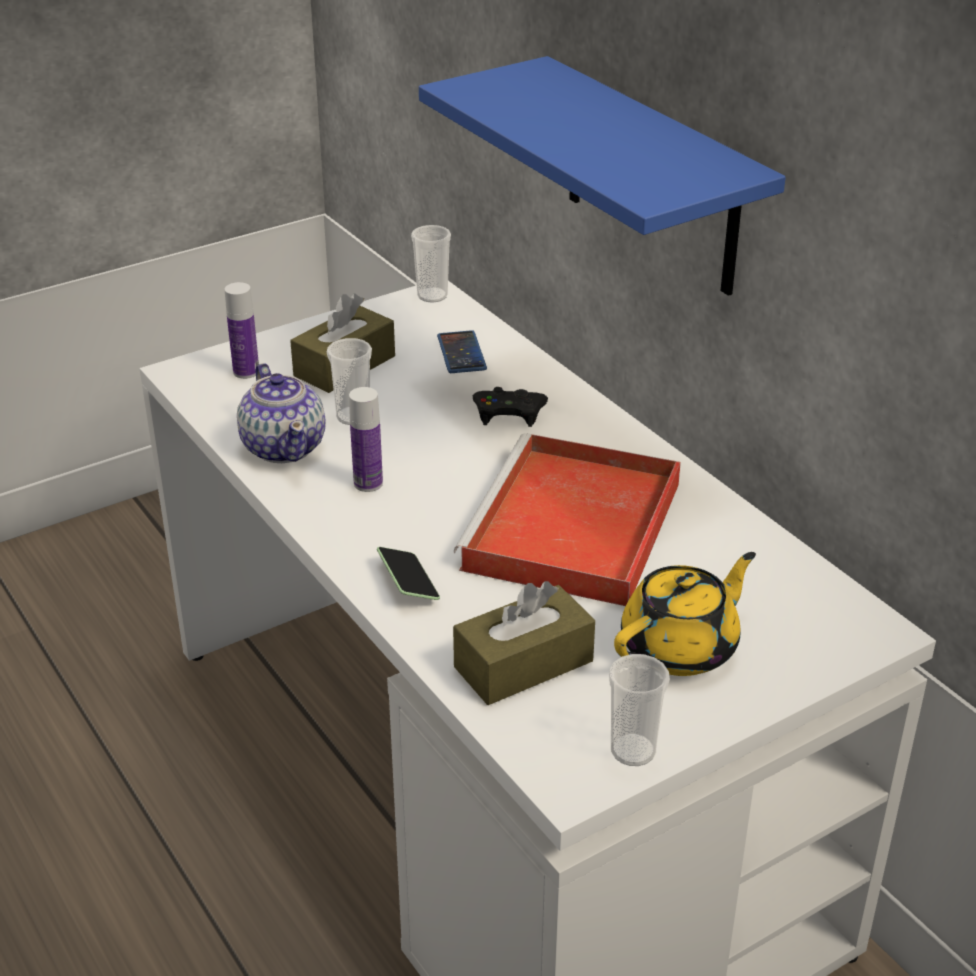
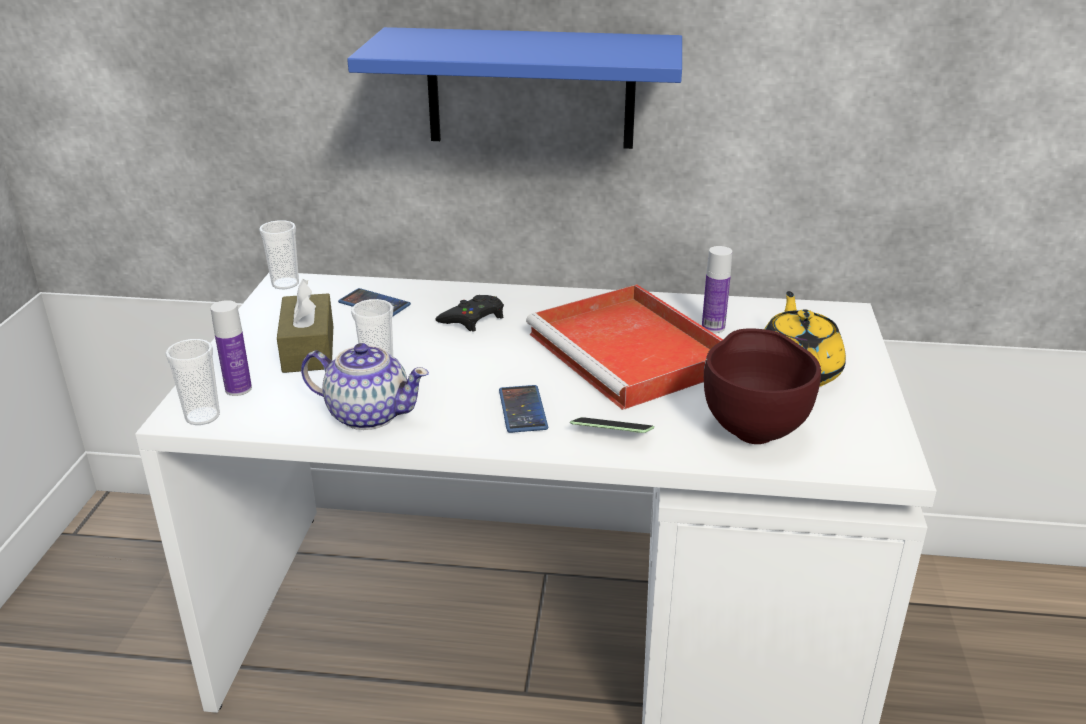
camera: 50 degrees left, 5 degrees down
bottle [349,387,383,492] -> bottle moved to [702,246,732,333]
brown tissue box [453,581,595,705] -> brown bowl [704,329,821,444]
cup [609,654,670,766] -> cup moved to [165,339,220,425]
none -> phone [499,385,548,433]

